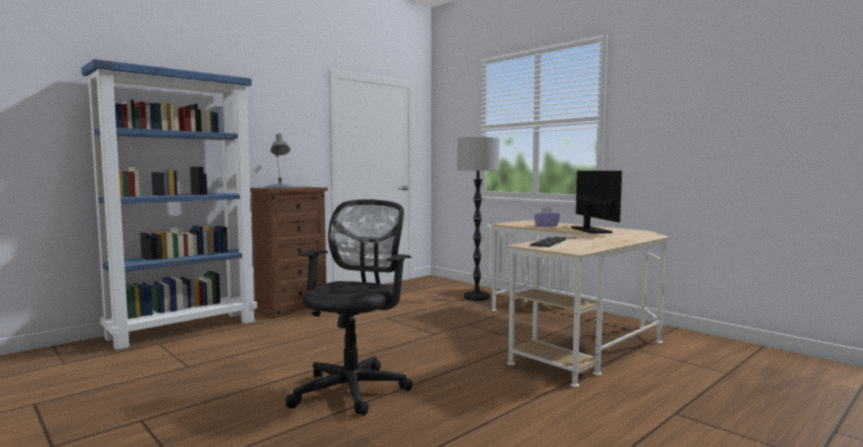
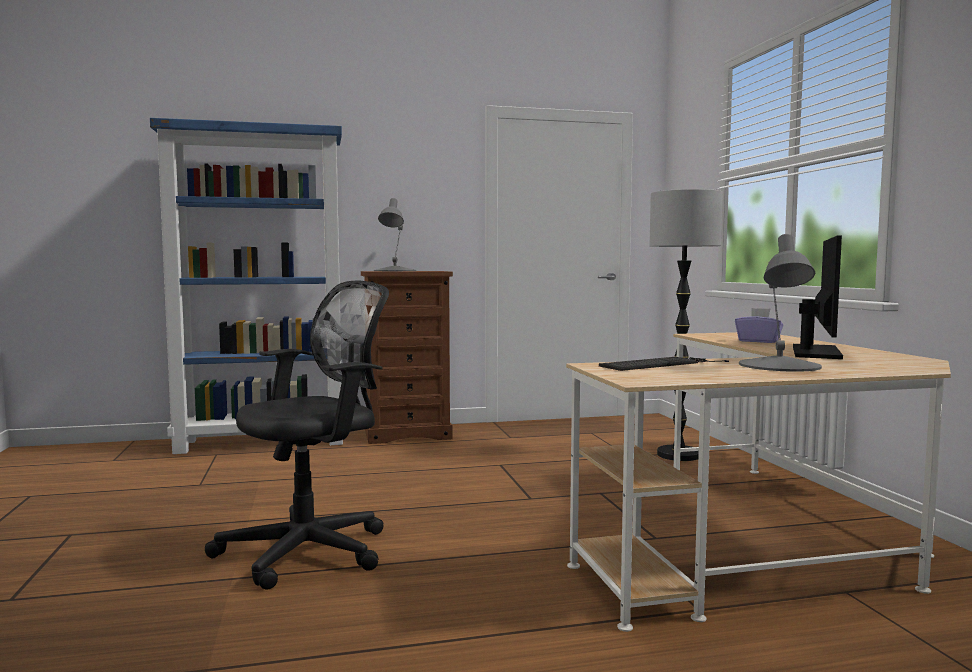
camera: 30 degrees right, 0 degrees up
none -> grey table lamp [739,234,822,372]

